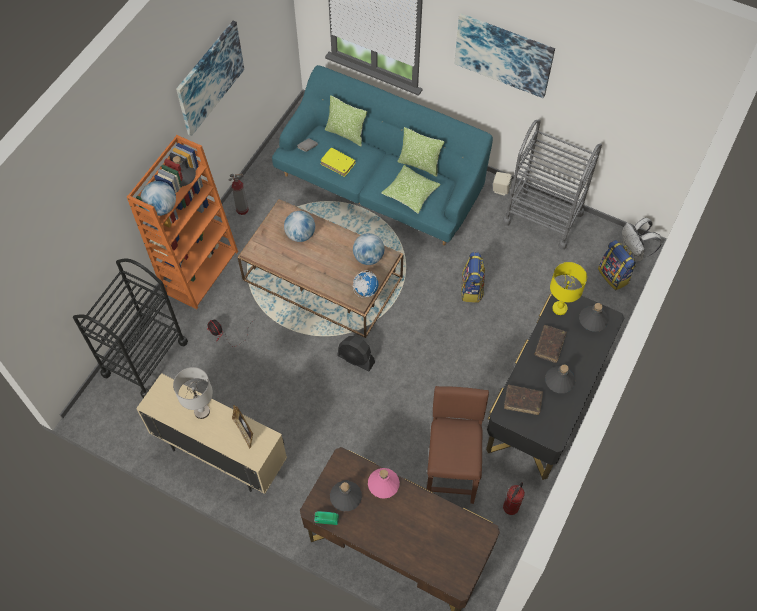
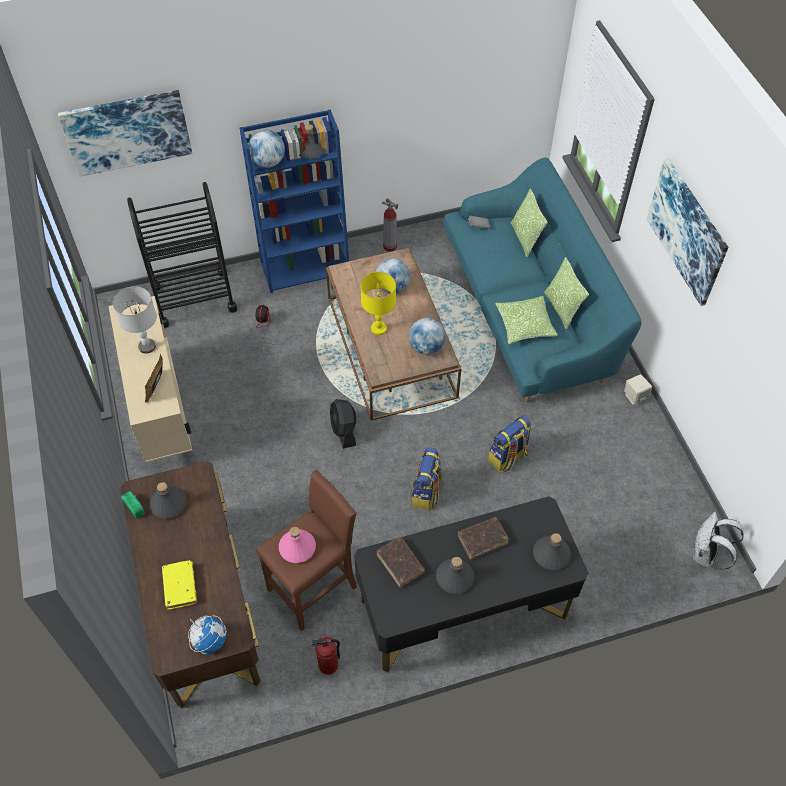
camera: 45 degrees right, 5 degrees down
orange bookcase [127,135,238,309] -> blue bookcase [239,110,349,293]
picture [176,21,245,136] -> picture moved to [58,90,192,177]
yellow book [321,148,356,177] -> yellow book moved to [162,560,197,610]
globe [353,270,379,297] -> globe moved to [188,616,227,654]
pink bottle [368,468,400,499] -> pink bottle moved to [279,527,316,563]
grey cart [502,119,602,250] -> none
yellow table lamp [550,262,587,315] -> yellow table lamp moved to [360,272,396,335]
backpack [598,240,636,290] -> backpack moved to [410,447,443,510]

